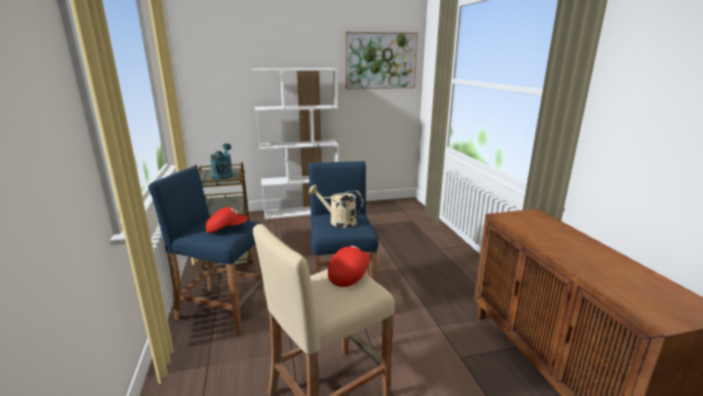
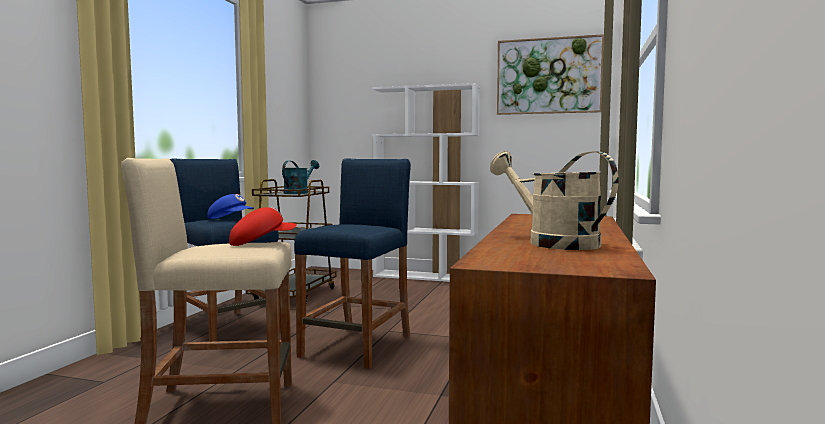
camera: 30 degrees right, 15 degrees down
red cap [206,207,248,233] -> blue cap [207,194,254,219]
beige watering can [309,185,363,228] -> beige watering can moved to [490,151,619,250]

